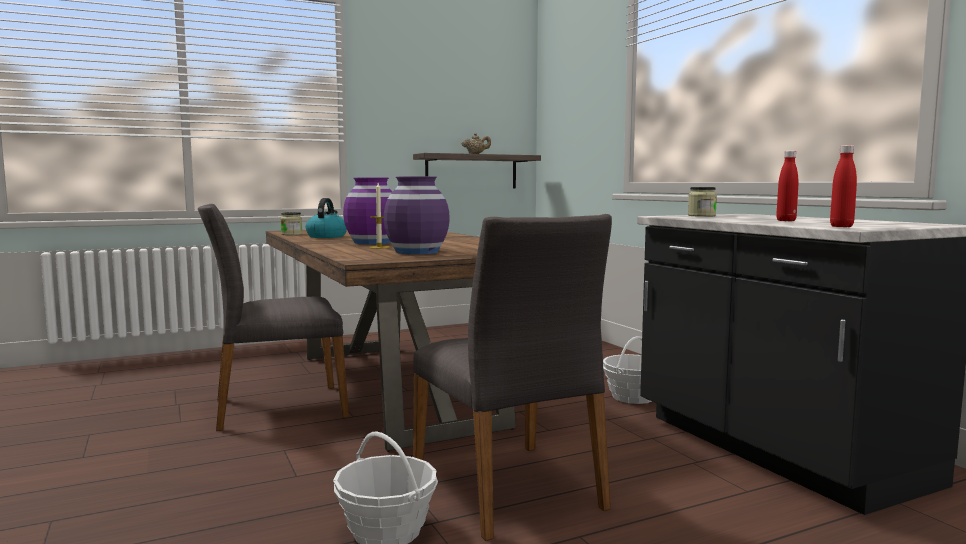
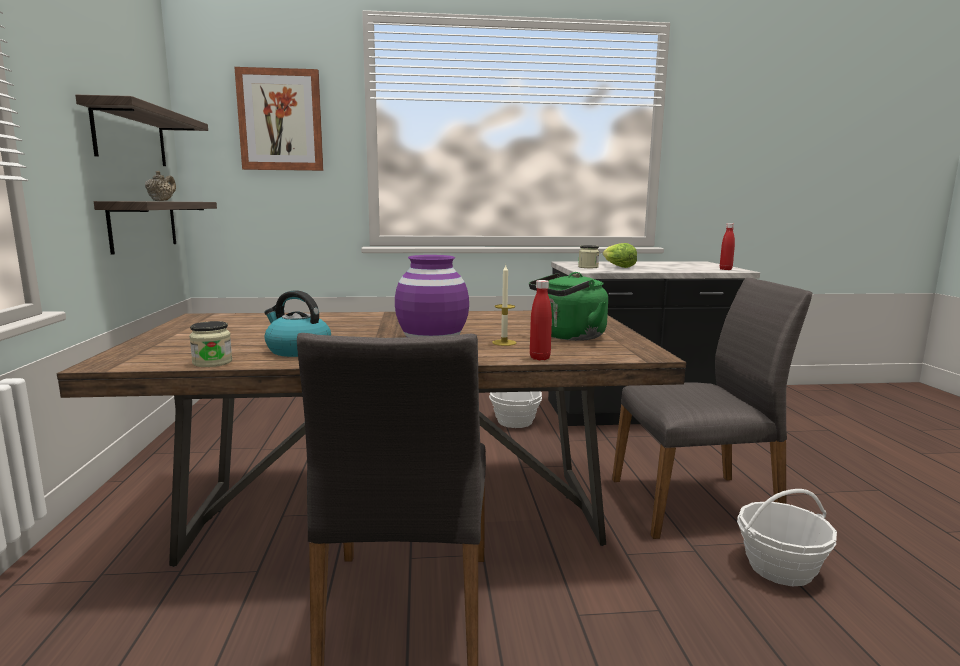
camera: 70 degrees left, 5 degrees up
purple vase [384,176,450,254] -> green kettle [529,272,608,341]
red bottle [776,151,798,221] -> red bottle moved to [530,280,552,360]
none -> shelf [75,95,208,166]
none -> picture [234,67,323,171]
none -> lettuce [603,243,637,268]

